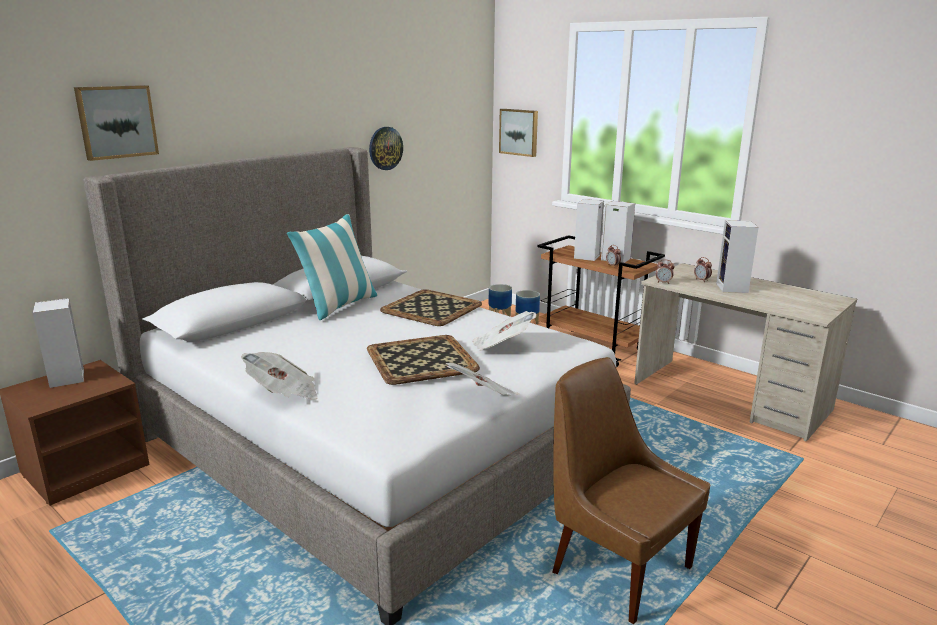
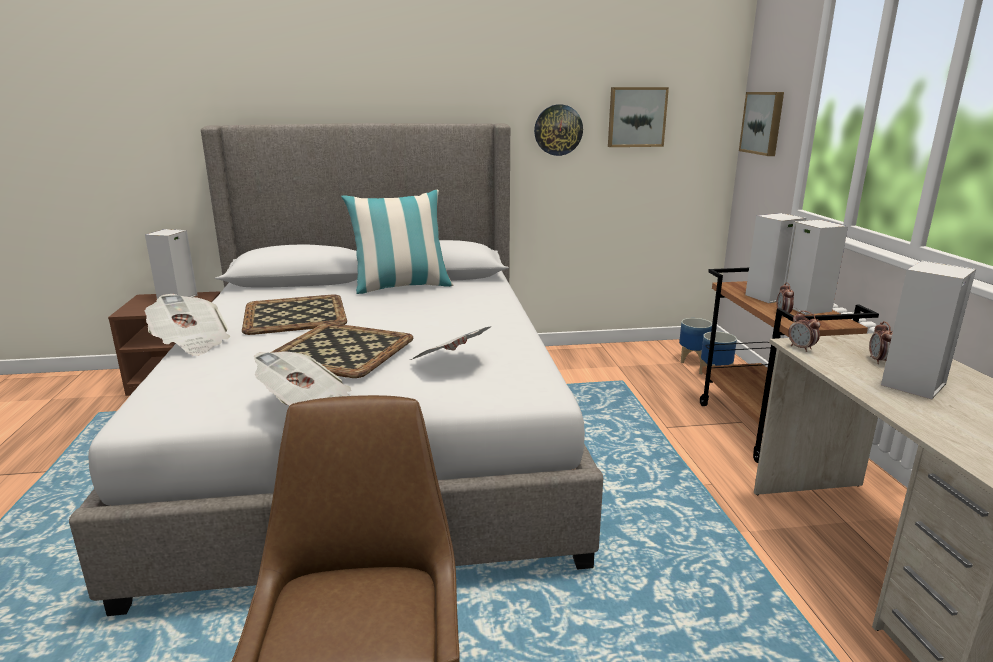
camera: 40 degrees right, 0 degrees up
picture [74,85,159,161] -> picture moved to [608,87,669,147]
tray [380,289,482,326] -> tray moved to [242,294,347,335]

